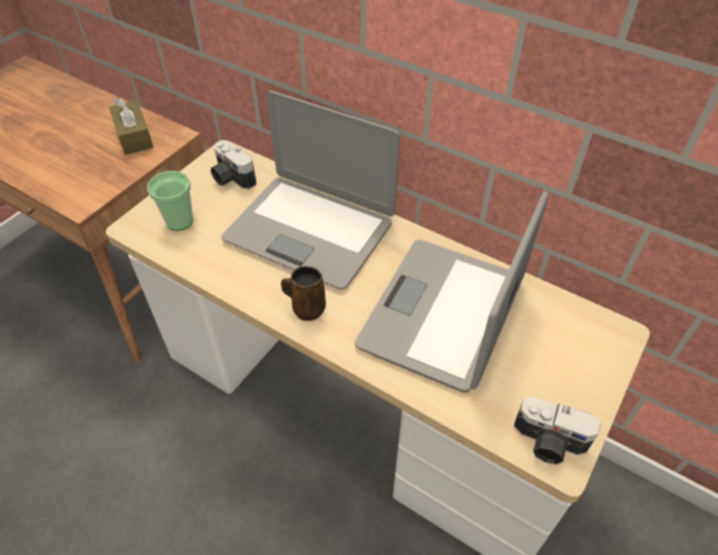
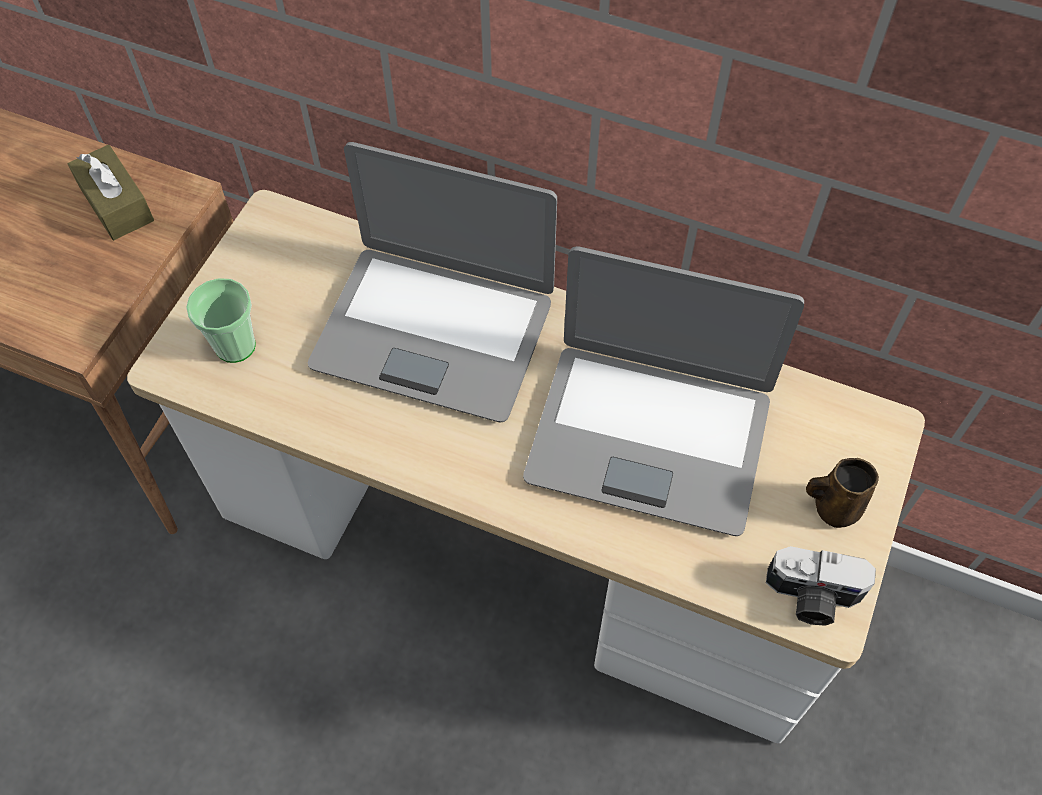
camera: 10 degrees left, 10 degrees up
camera [211,140,256,189] -> none
brown mug [281,266,326,321] -> brown mug moved to [806,458,879,528]
laptop [355,191,549,393] -> laptop turned 90 degrees counterclockwise [523,246,804,536]

